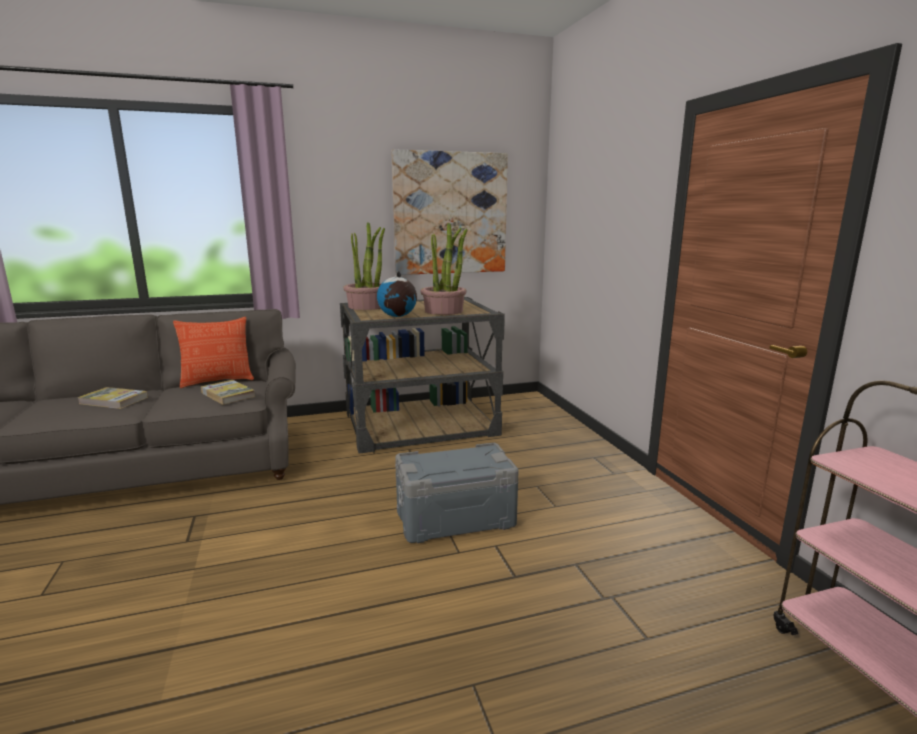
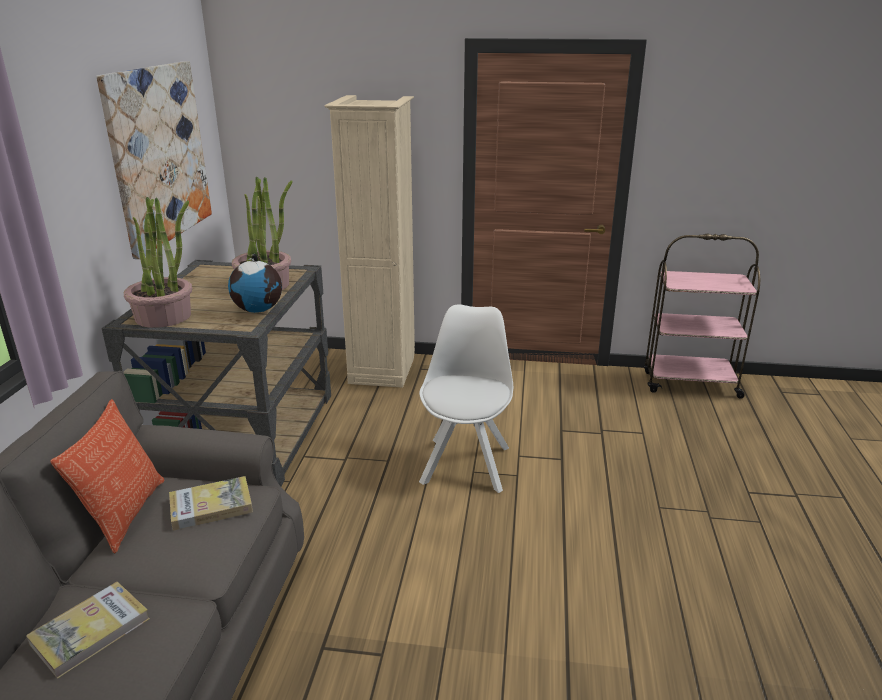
camera: 65 degrees left, 10 degrees up
grey storage box [395,443,519,543] -> white chair [419,304,513,493]
none -> beige cabinet [325,95,415,388]

